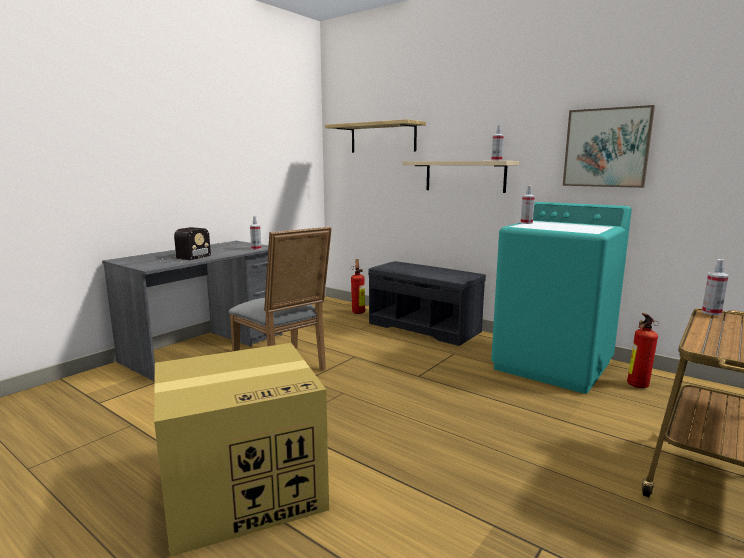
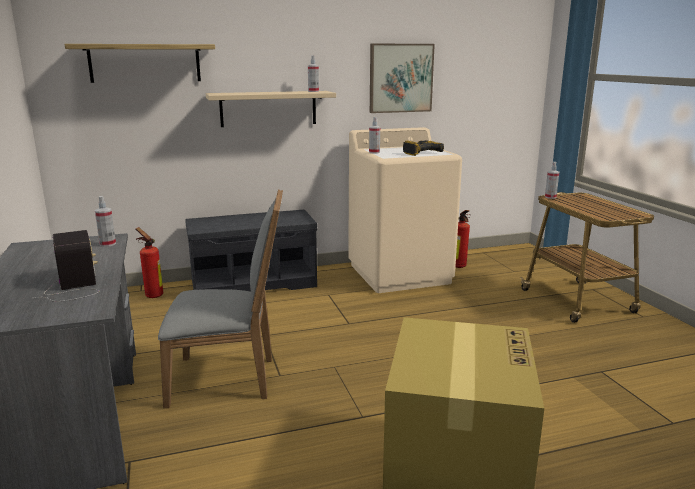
camera: 55 degrees left, 5 degrees up
turquoise washing machine [491,202,632,394] -> beige washing machine [348,127,462,293]
none -> power drill [403,140,444,156]

